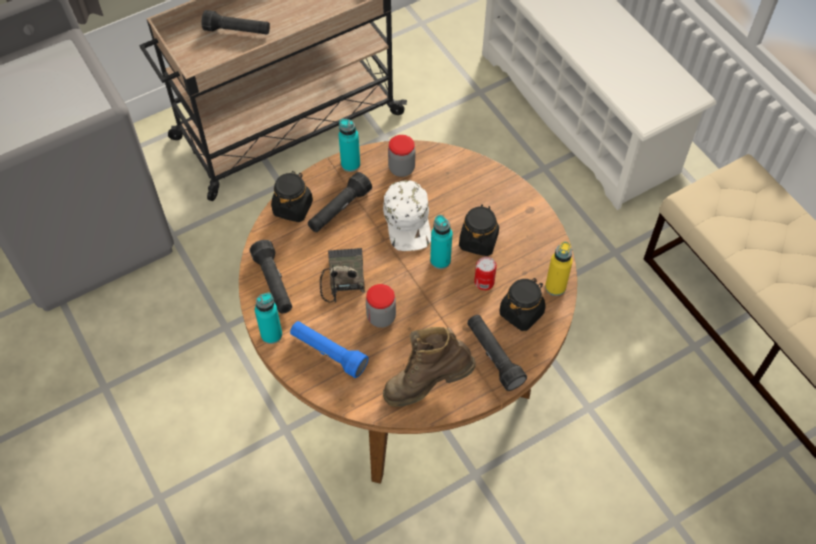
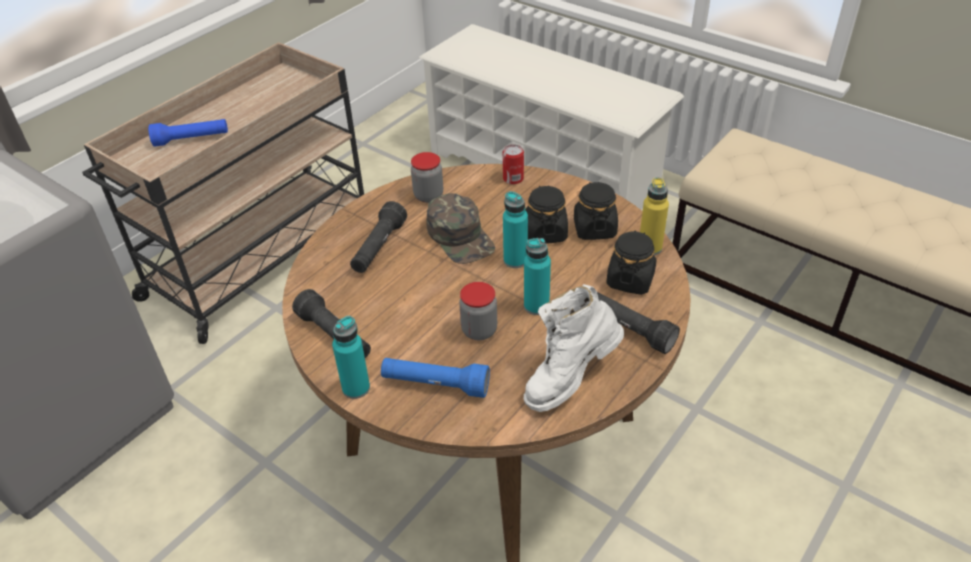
camera: 20 degrees left, 15 degrees down
black flashlight [201,10,270,35] -> blue flashlight [148,119,228,147]
black jar [271,171,313,222] -> black jar moved to [574,181,618,240]
radio [320,248,365,303] -> none
turquoise bottle [339,119,360,172] -> turquoise bottle moved to [524,238,551,315]
white cap [383,181,431,251] -> green cap [426,193,495,264]
brown boot [383,327,476,407] -> white boot [524,284,624,412]
can [474,257,497,290] -> can moved to [503,144,524,184]

